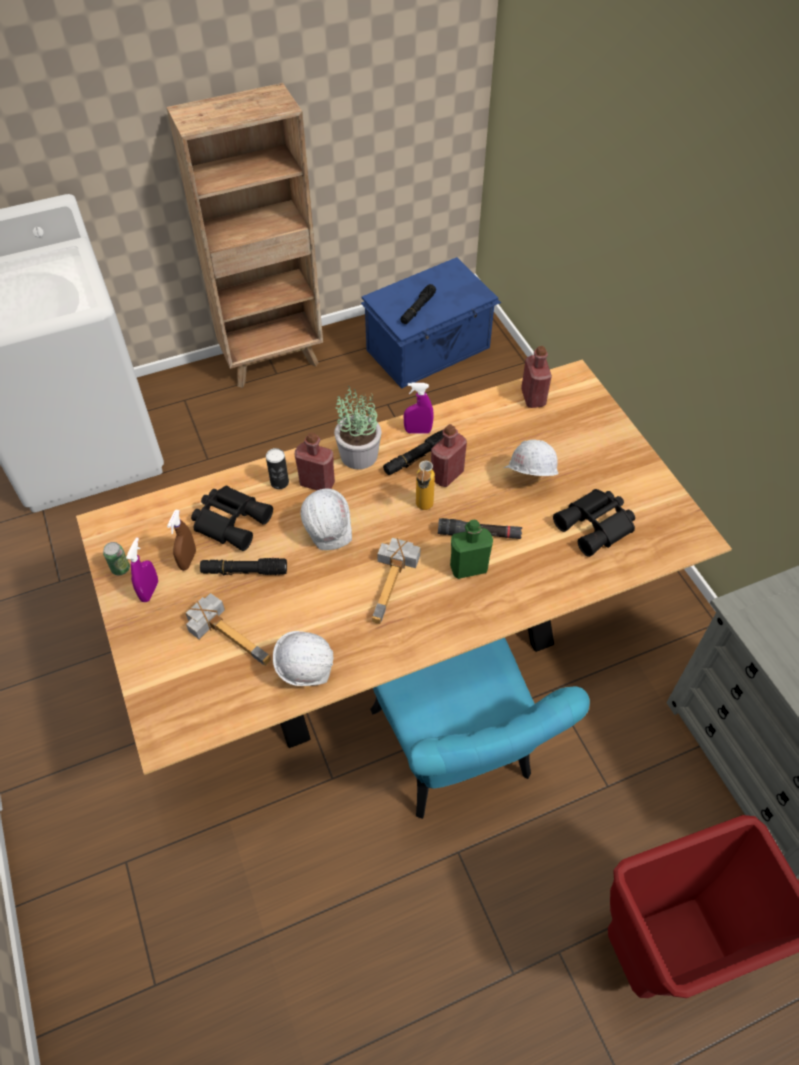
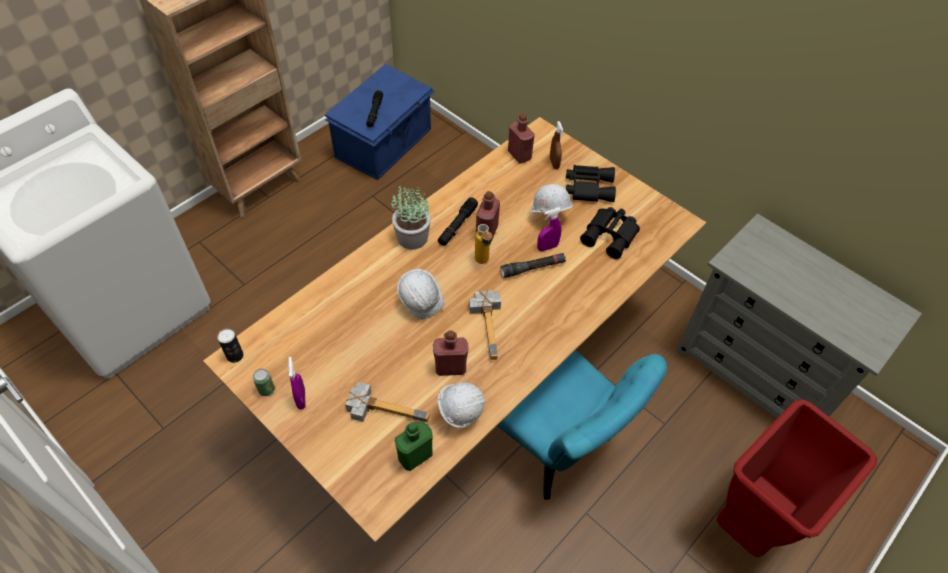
camera: 25 degrees left, 0 degrees up
brown spray bottle [167,510,196,571] -> brown spray bottle moved to [550,121,563,169]
black binoculars [191,486,273,551] -> black binoculars moved to [566,165,616,202]
black flashlight [200,558,287,575] -> none
can [266,448,289,489] -> can moved to [217,329,243,363]
red bottle [295,432,335,490] -> red bottle moved to [433,330,469,376]
purple spray bottle [404,383,434,434] -> purple spray bottle moved to [537,208,562,251]
green bottle [450,520,493,579] -> green bottle moved to [395,422,433,471]

